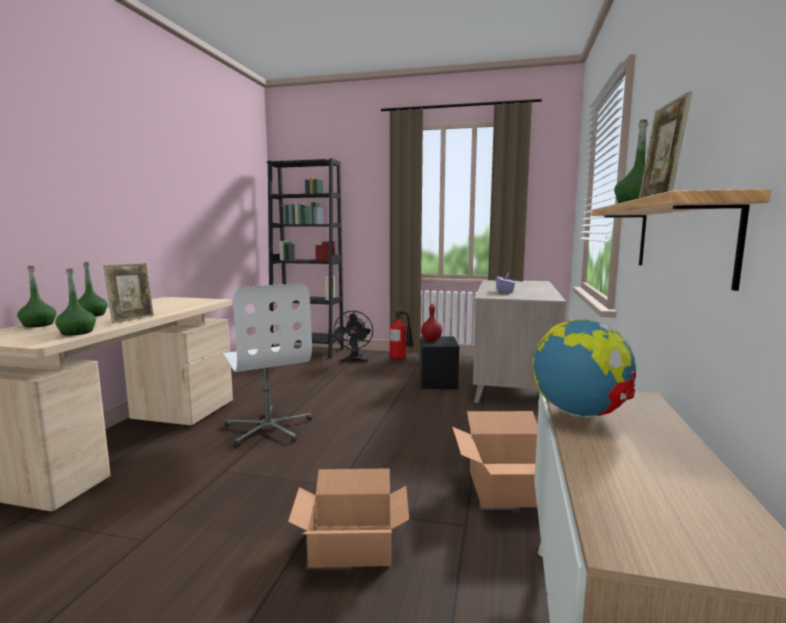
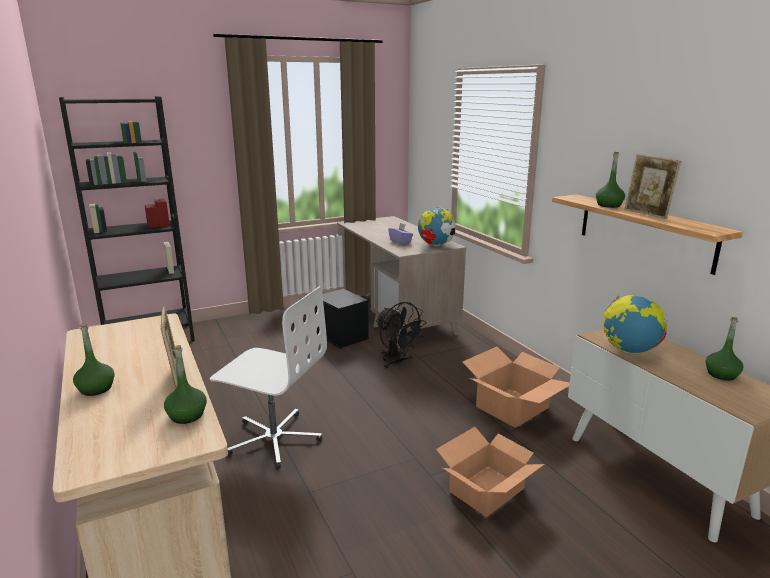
camera: 40 degrees left, 10 degrees up
green bottle [17,266,56,327] -> green bottle moved to [706,317,744,380]
black fan [333,310,373,363] -> black fan moved to [375,302,426,369]
fire extinguisher [390,306,414,360] -> none
red bottle [421,304,442,341] -> none
none -> globe [418,207,456,246]

